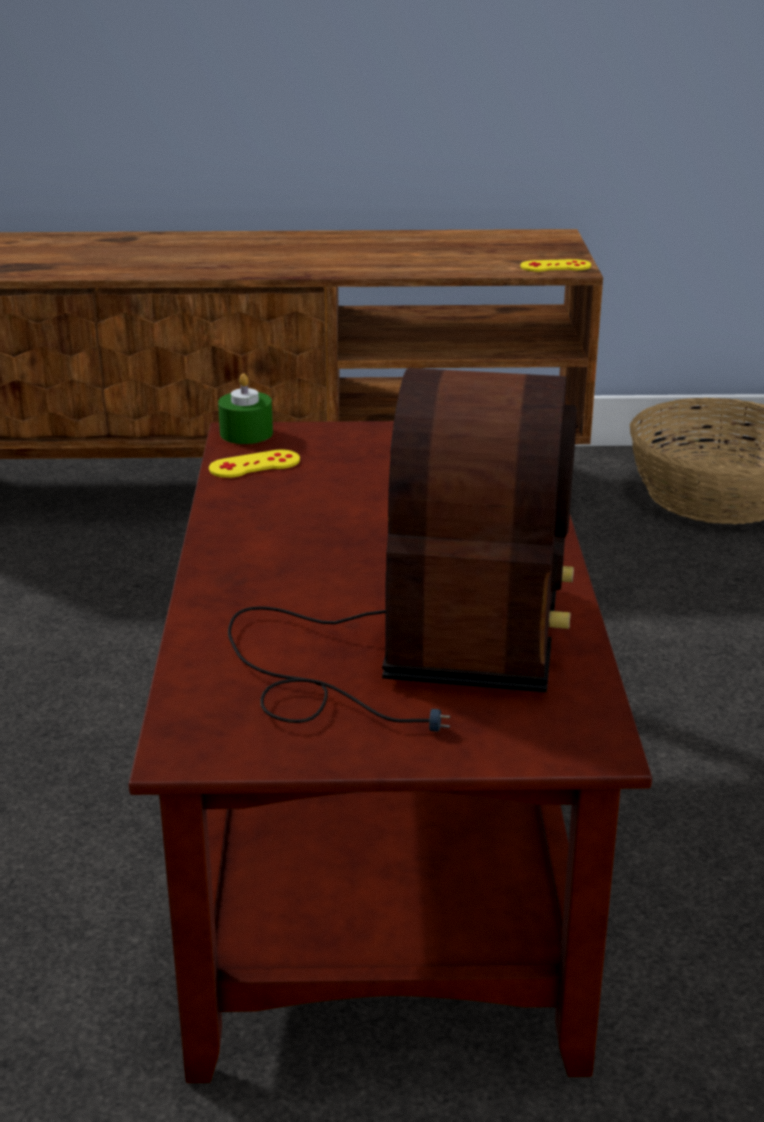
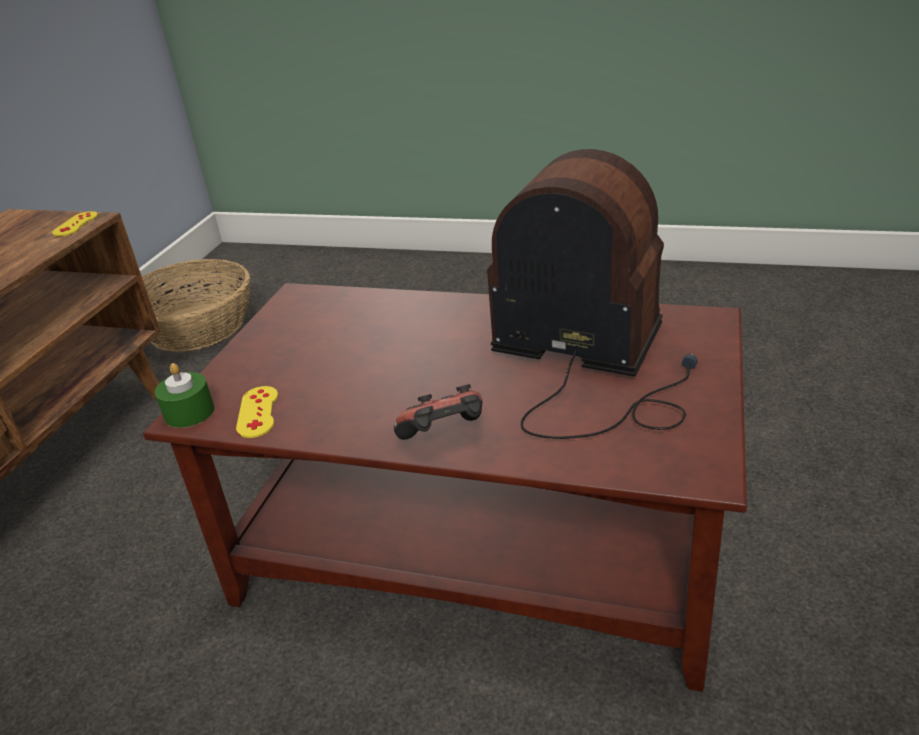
camera: 70 degrees left, 5 degrees up
none -> game controller [394,384,482,440]

